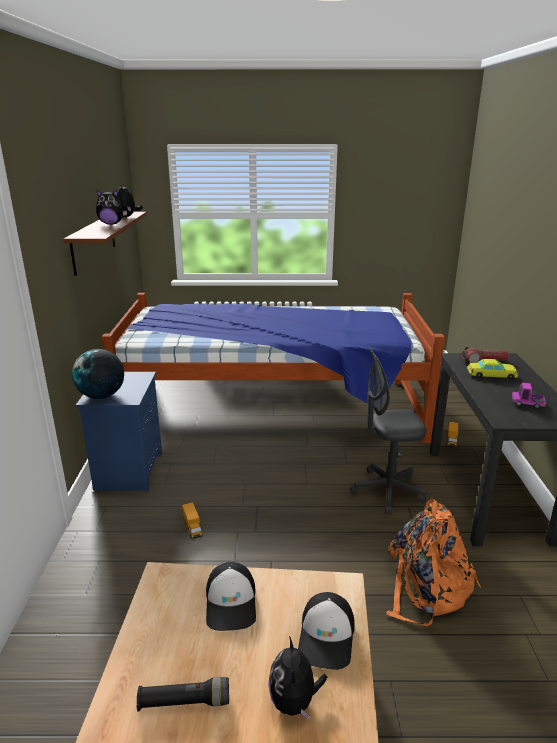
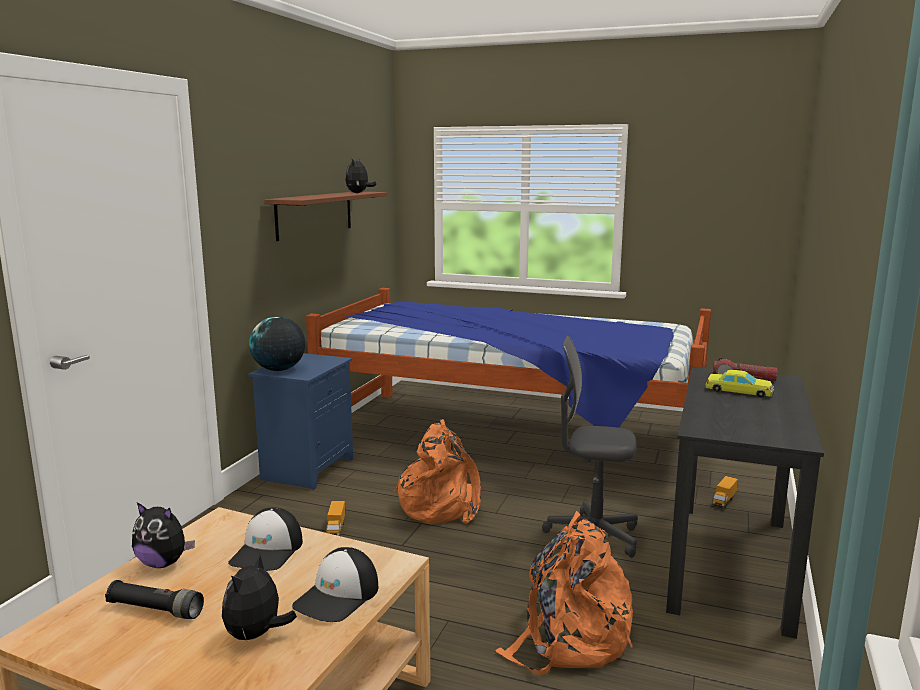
camera: 20 degrees right, 10 degrees down
plush toy [96,190,127,225] -> plush toy moved to [132,502,195,568]
toy truck [512,383,546,408] -> none
none -> orange backpack [394,419,481,524]

